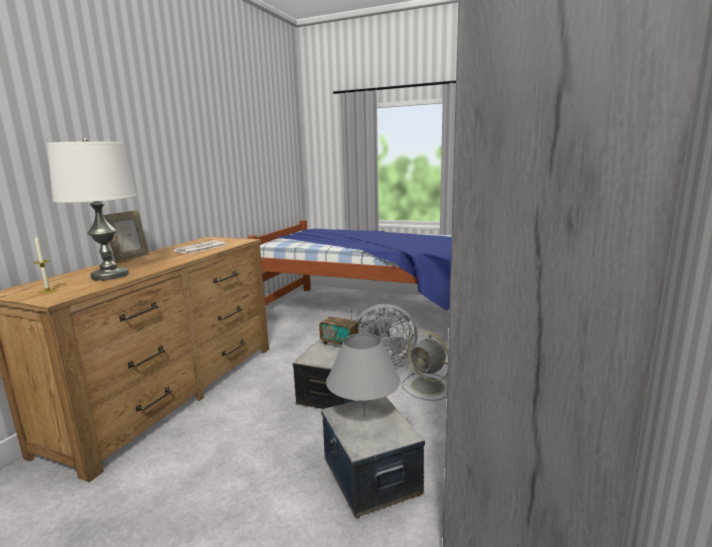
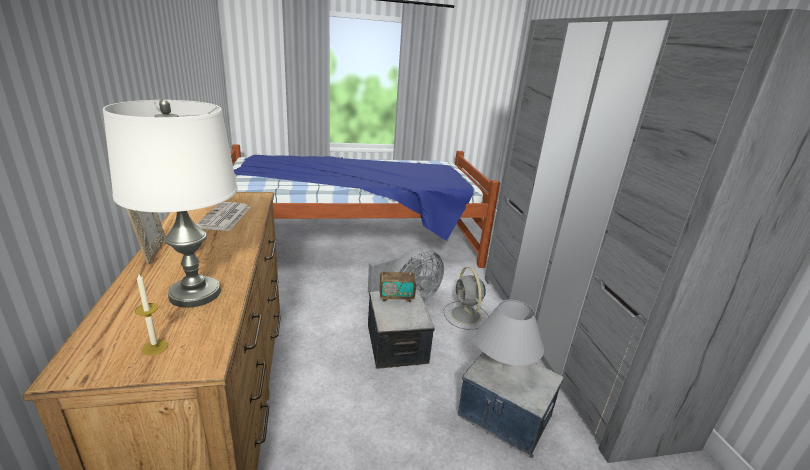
camera: 35 degrees left, 10 degrees up
grey fan [402,331,448,401] -> grey fan turned 60 degrees clockwise [444,267,489,330]

